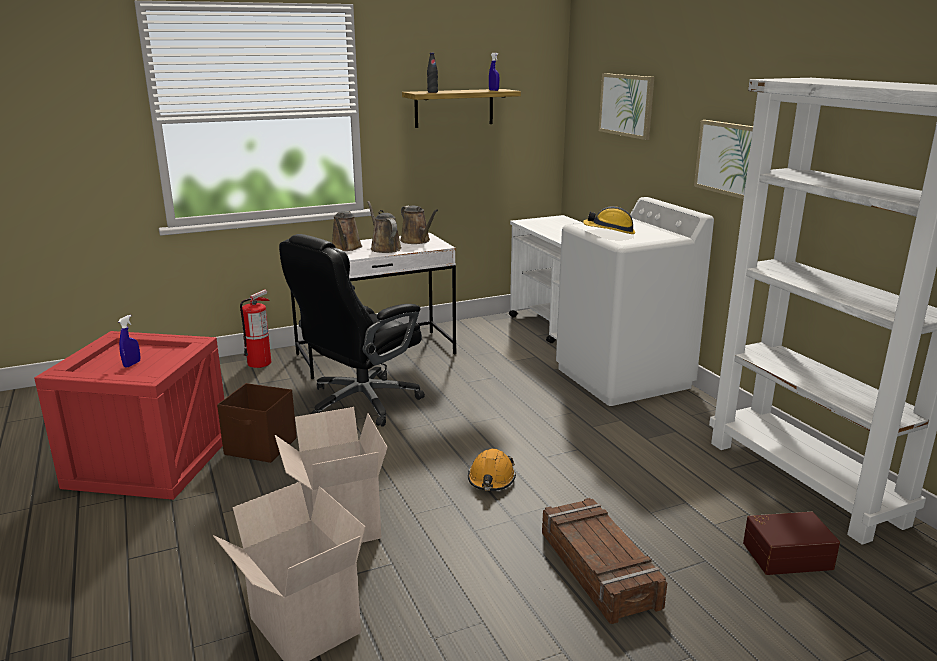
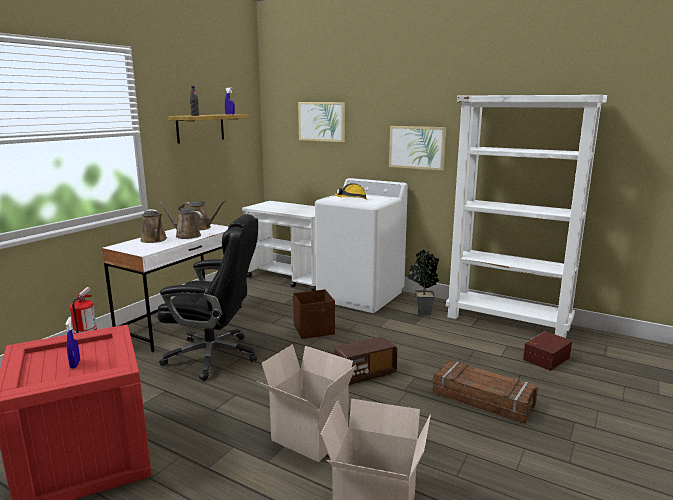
camera: 35 degrees left, 5 degrees down
brown storage box [217,383,297,463] -> brown storage box moved to [293,289,335,339]
black office chair [279,234,425,427] -> black office chair turned 90 degrees counterclockwise [157,214,258,381]
orange hard hat [468,449,516,491] -> radio [334,336,398,385]
none -> potted plant [408,249,439,316]

